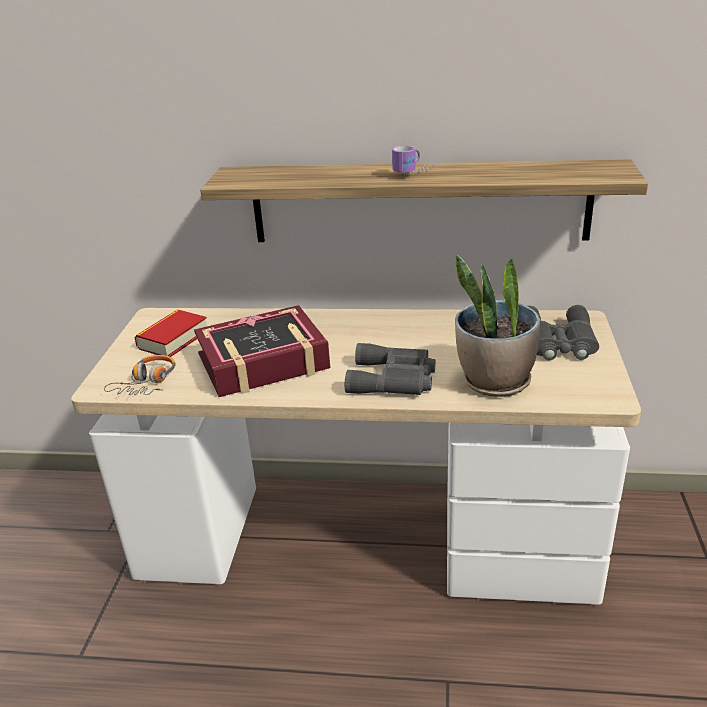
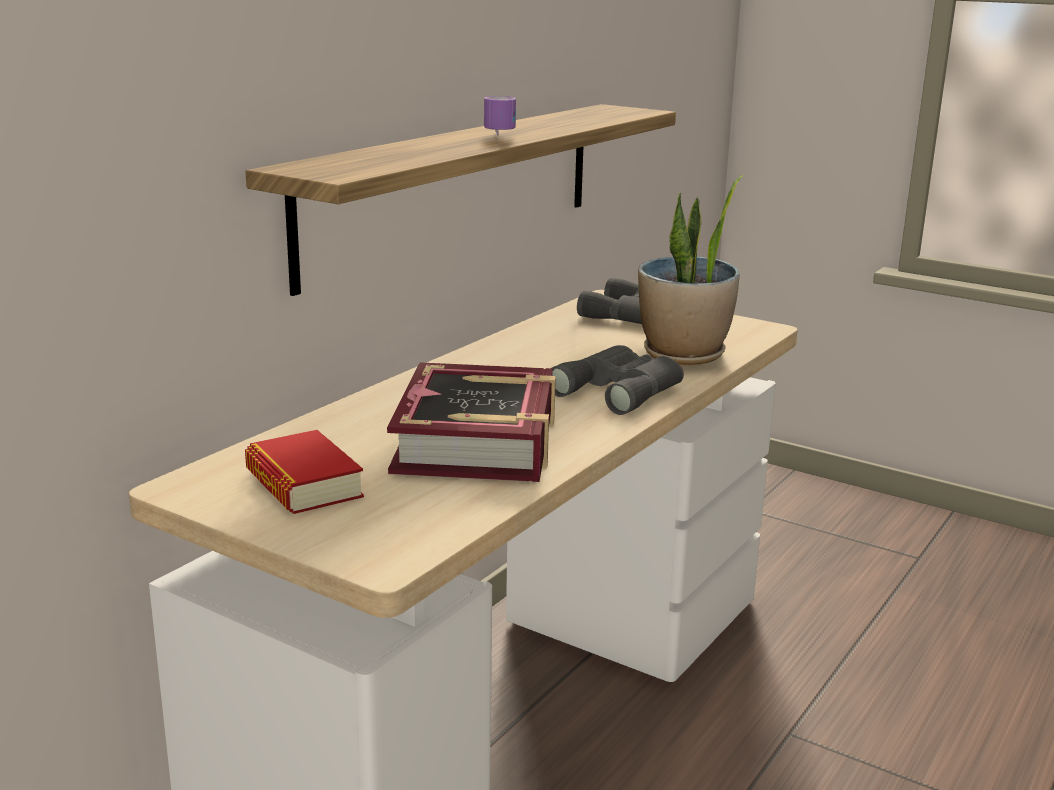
camera: 65 degrees left, 10 degrees down
headphones [104,355,176,395] -> none

